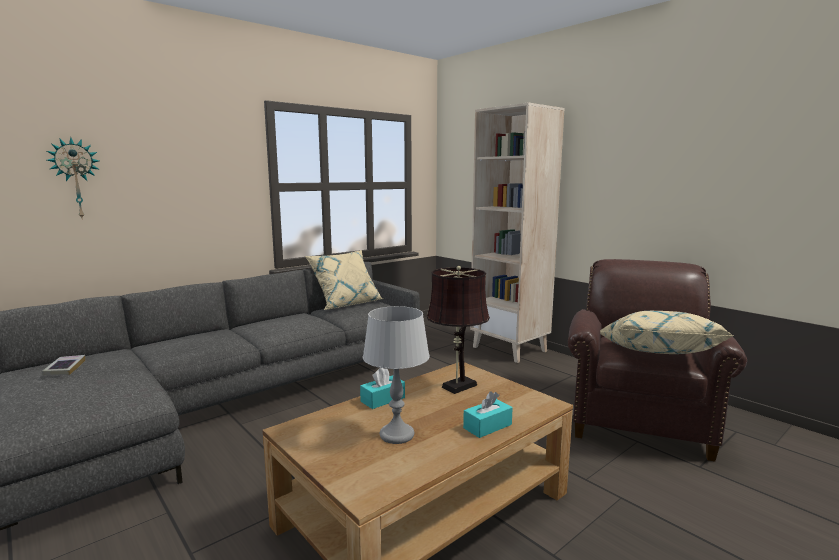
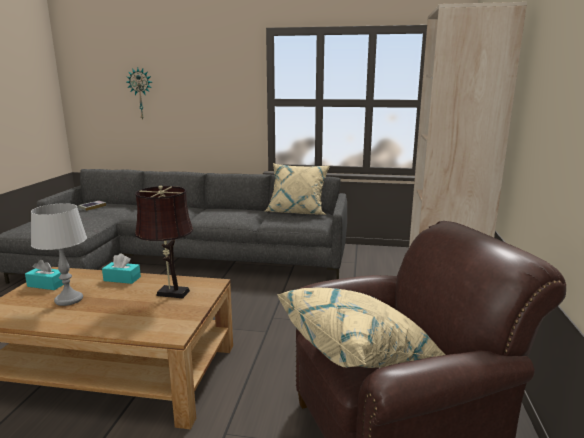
camera: 50 degrees right, 5 degrees up
turquoise tissue box [463,391,513,438] -> turquoise tissue box moved to [25,260,64,290]

